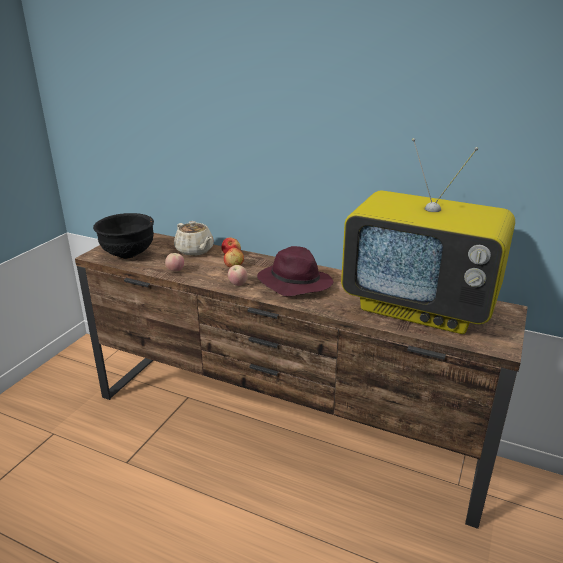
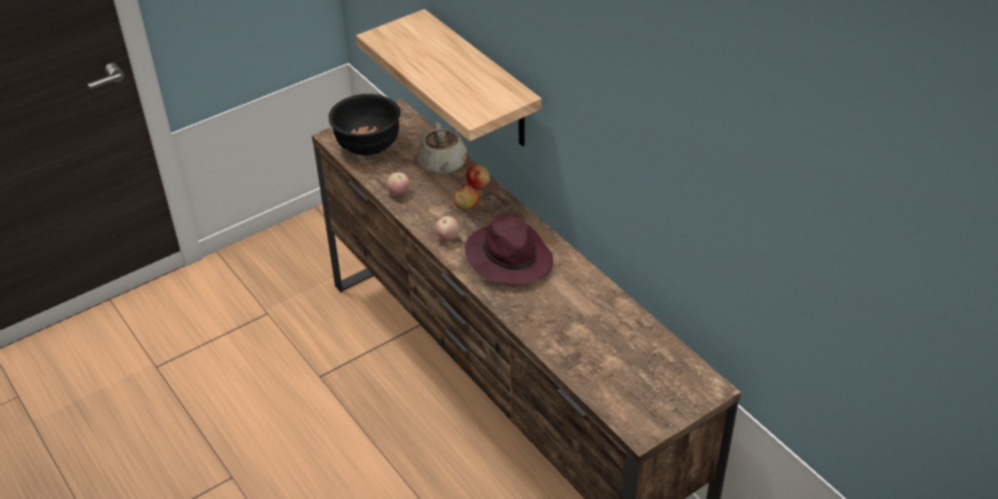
camera: 30 degrees right, 15 degrees up
television [341,138,515,334] -> none
none -> shelf [356,9,542,146]

